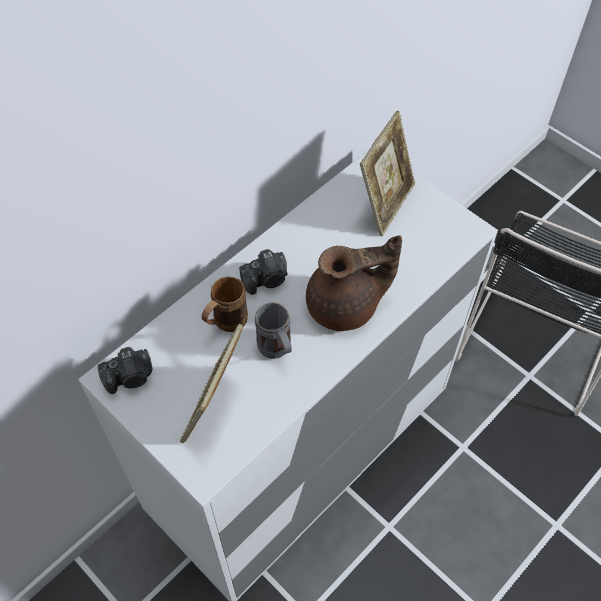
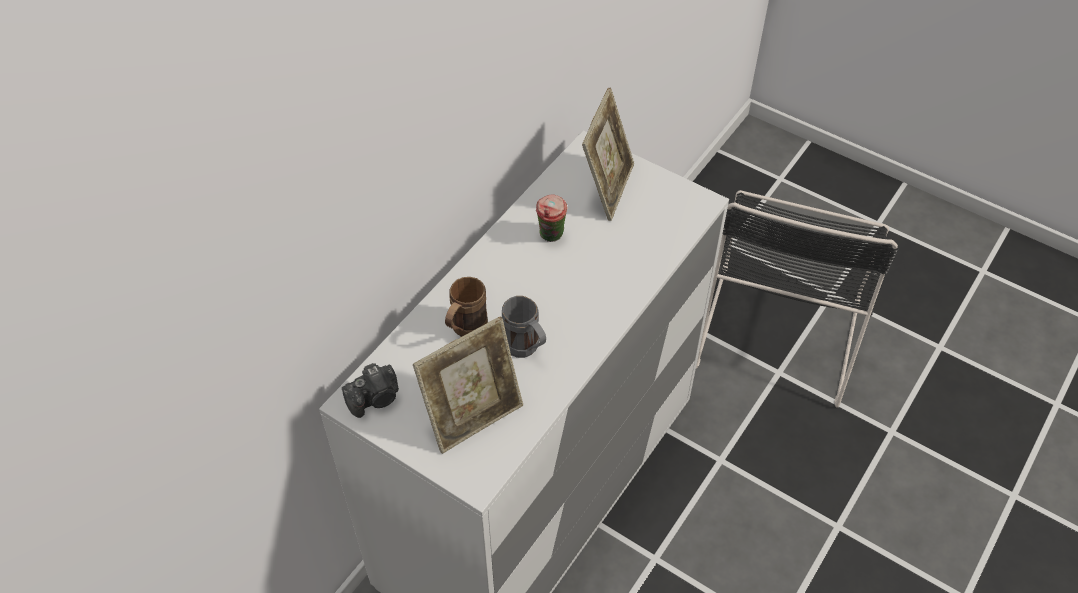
camera: 10 degrees left, 5 degrees down
picture frame [180,324,243,443] -> picture frame turned 135 degrees counterclockwise [413,316,523,454]
camera [239,249,288,295] -> none
brown teapot [306,235,402,331] -> none
none -> cup [536,195,568,242]

